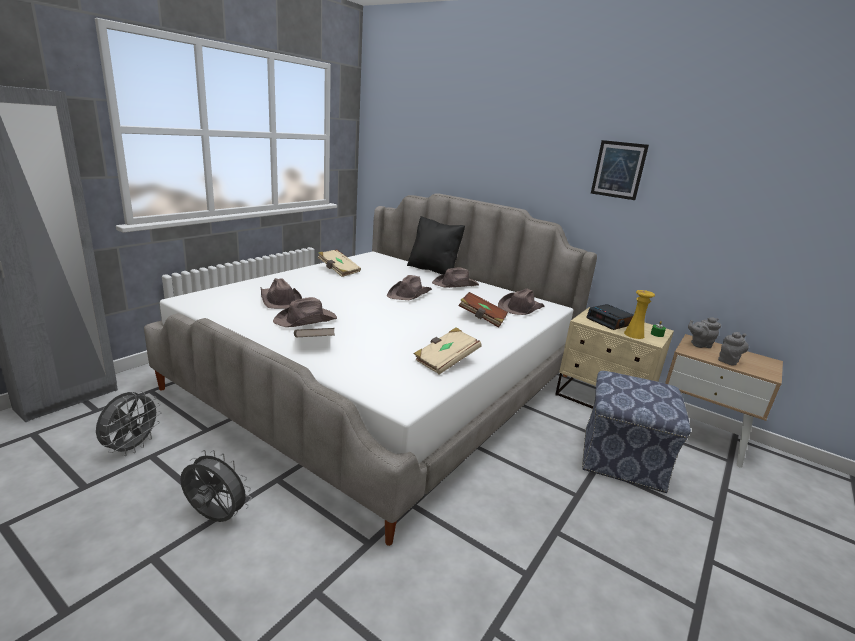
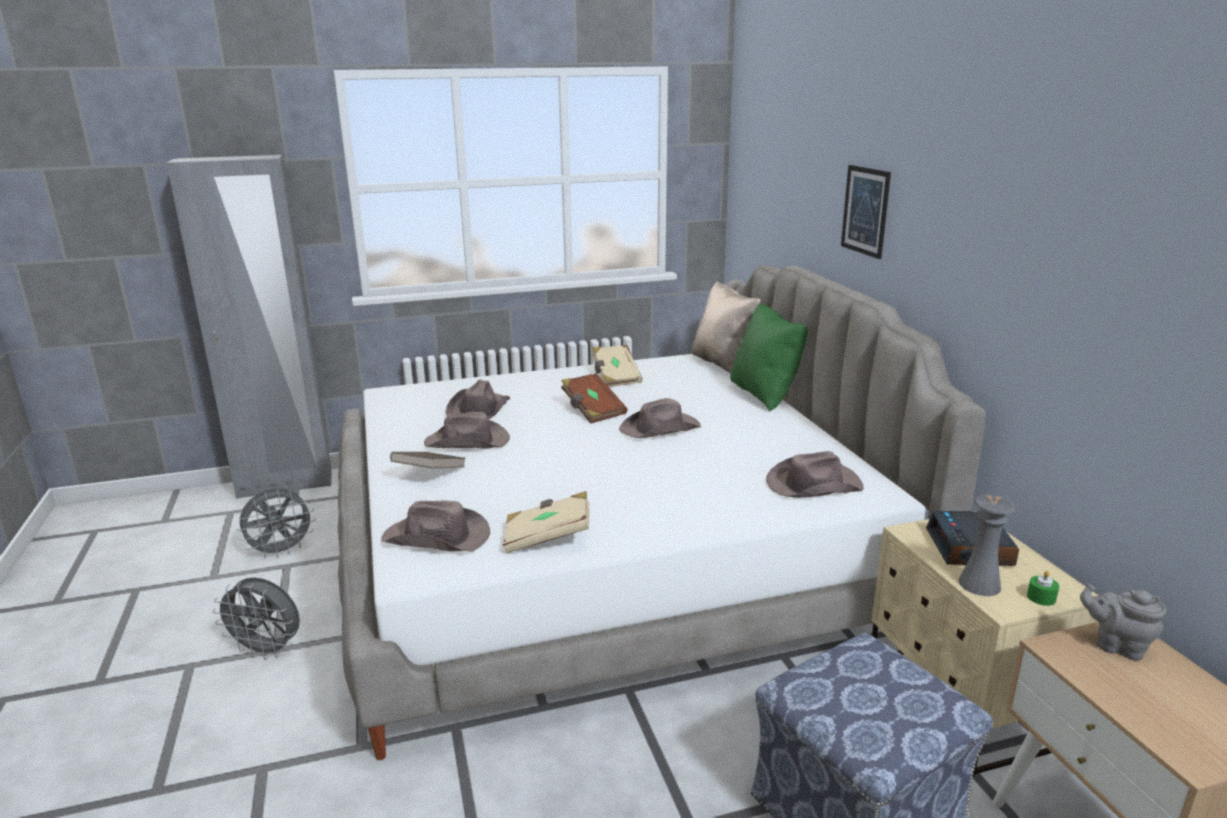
camera: 40 degrees right, 0 degrees up
grey fan [180,450,252,522] -> grey fan turned 135 degrees clockwise [212,577,300,660]
black pillow [407,216,465,275] -> green pillow [730,302,808,412]
brown hat [432,267,479,288] -> brown hat moved to [381,500,490,552]
brown book [458,292,508,328] -> brown book moved to [561,373,627,424]
picture [591,140,649,200] -> picture moved to [841,165,891,259]
yellow vase [624,290,655,339] -> grey vase [959,495,1015,596]
grey teapot [718,332,748,365] -> none
none -> beige pillow [692,281,761,374]

